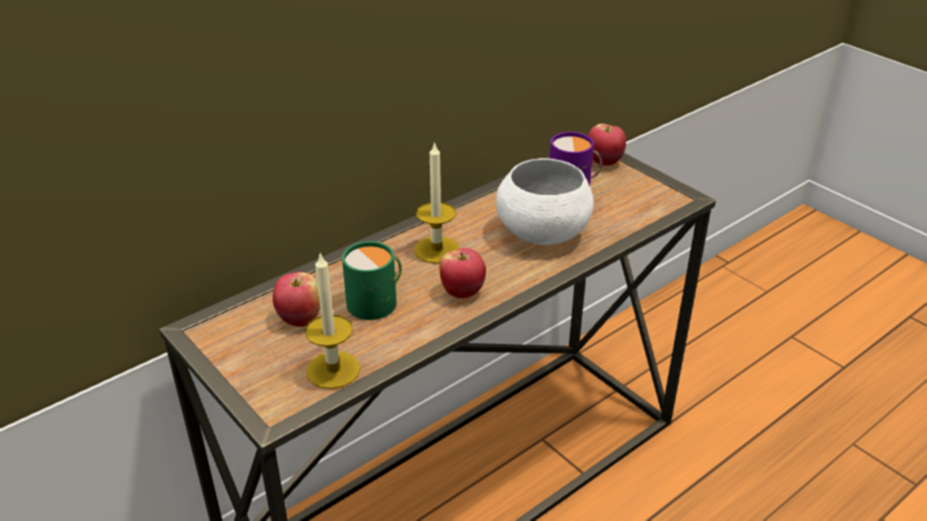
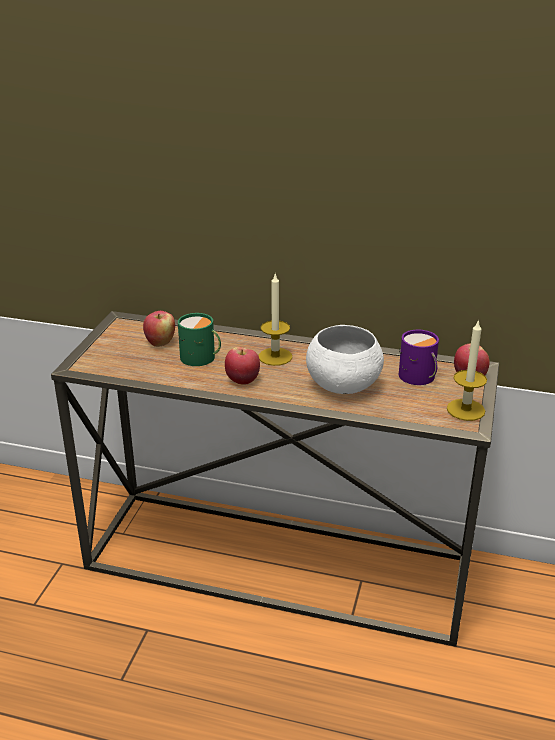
camera: 55 degrees right, 5 degrees down
candle [305,252,360,389] -> candle moved to [447,319,487,421]

